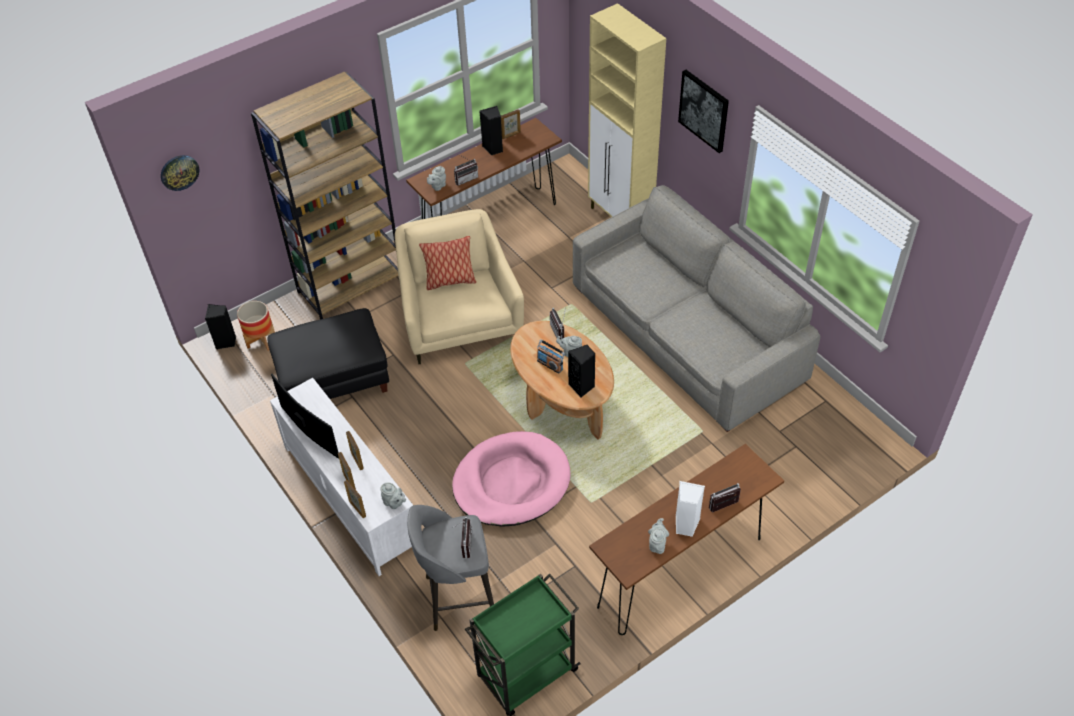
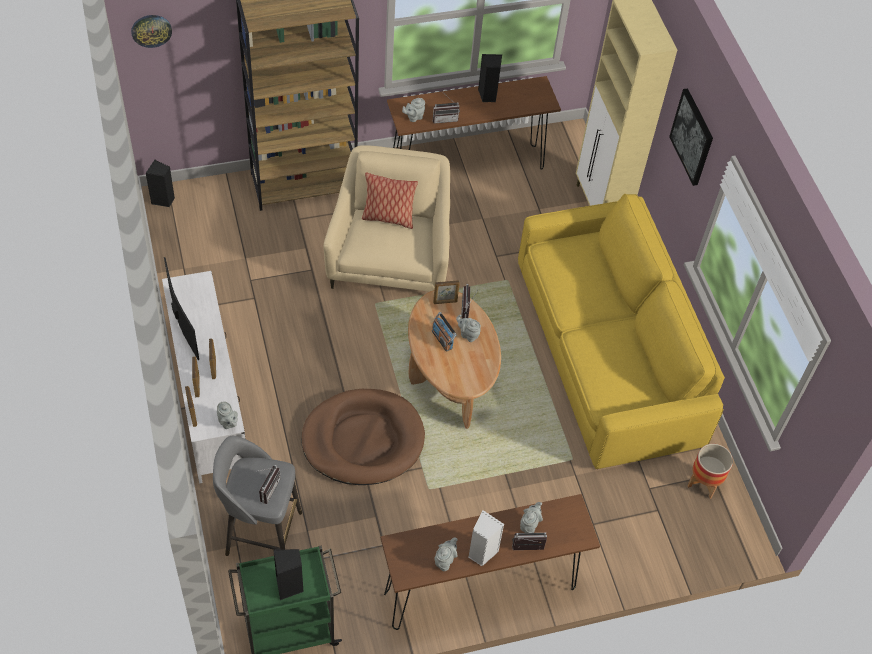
camera: 15 degrees right, 5 degrees up
planter [237,301,275,351] -> planter moved to [687,444,733,499]
black ottoman [267,308,389,399] -> none
pink dog bed [452,431,571,527] -> brown dog bed [301,389,425,485]
picture frame [501,109,521,139] -> picture frame moved to [433,280,460,304]
black speaker [568,345,595,398] -> black speaker moved to [273,549,304,600]
grey sofa [573,185,820,432] -> yellow sofa [518,194,725,469]
none -> grey teapot [520,502,543,533]

